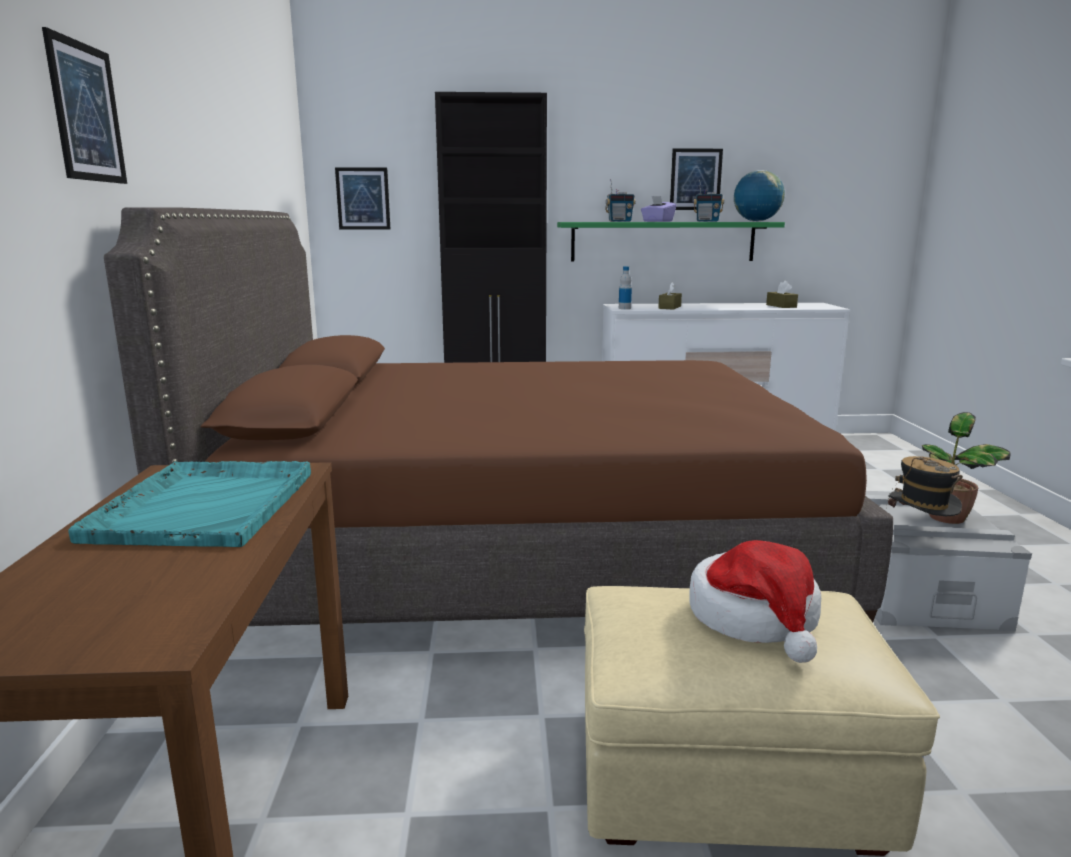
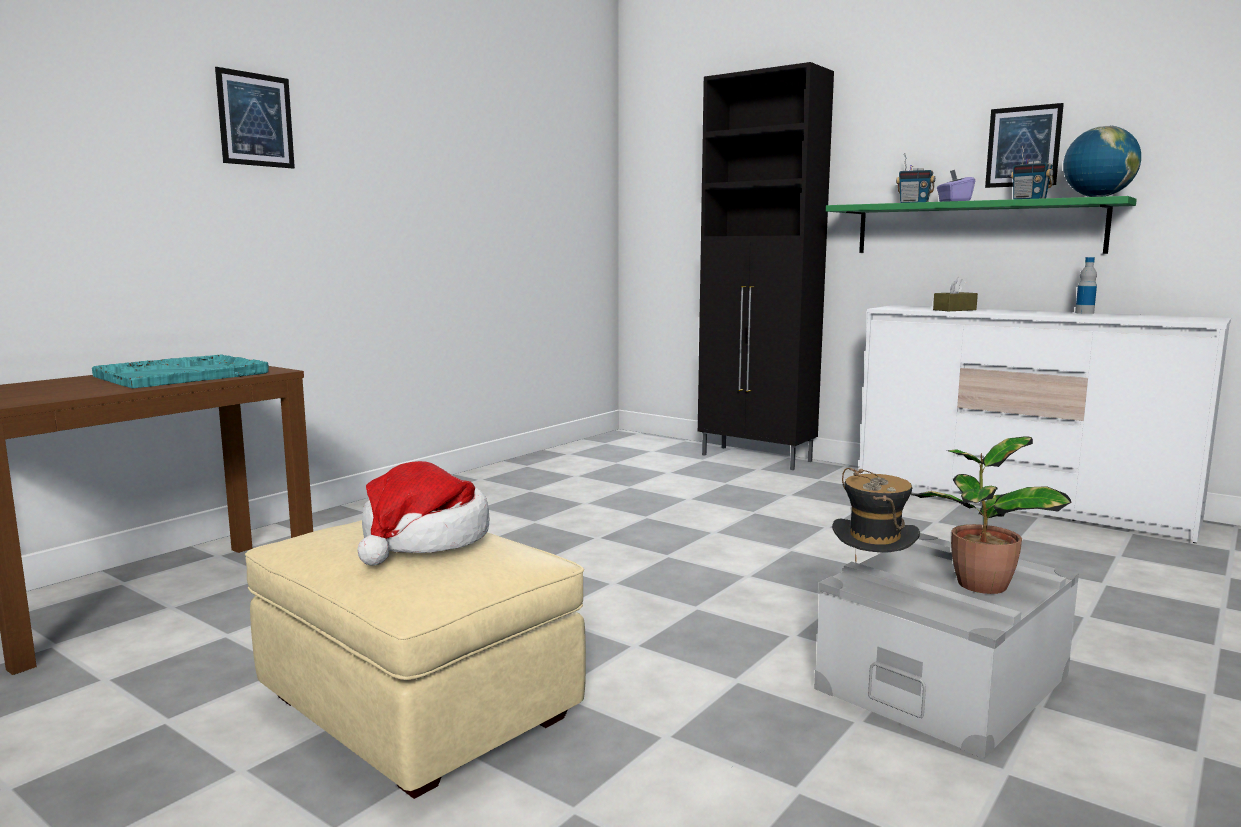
camera: 40 degrees right, 5 degrees down
brown bed [104,207,893,626] -> none
picture [335,167,390,230] -> none
bottle [619,266,632,309] -> bottle moved to [1075,257,1097,314]
brown tissue box [766,281,798,308] -> none

